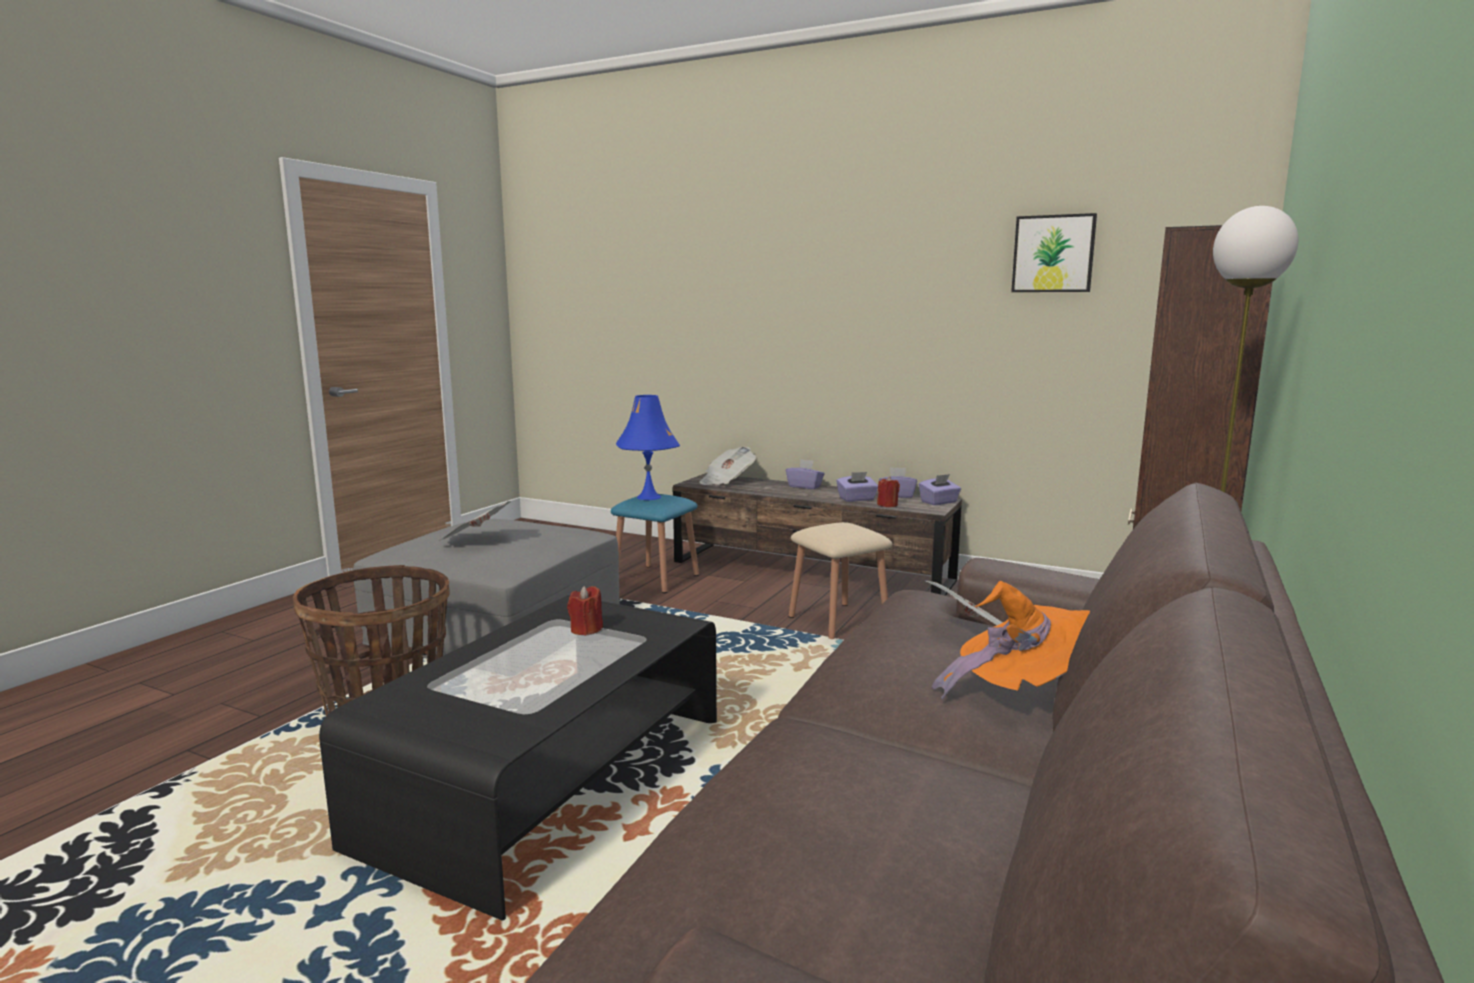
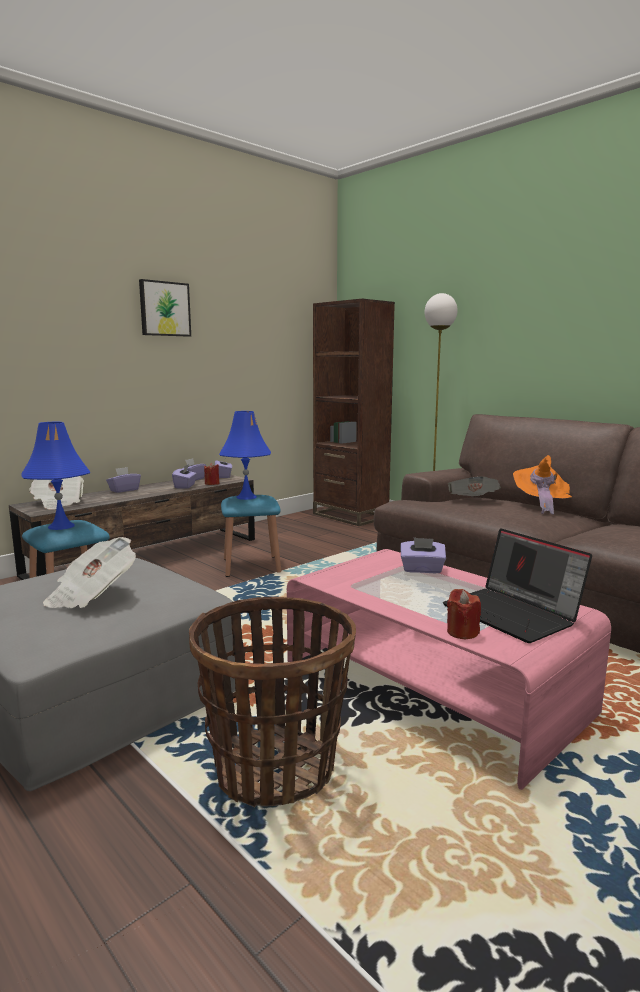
camera: 70 degrees left, 0 degrees up
black coffee table [319,595,717,921] -> pink coffee table [287,549,611,790]
red candle [567,586,603,635] -> red candle moved to [447,589,481,639]
beige stool [789,522,892,639] -> blue stool [221,495,281,577]
picture [1011,213,1097,292] -> picture moved to [139,279,191,337]
none -> blue table lamp [219,411,271,500]
none -> purple tissue box [400,537,446,573]
none -> laptop [443,528,592,643]

